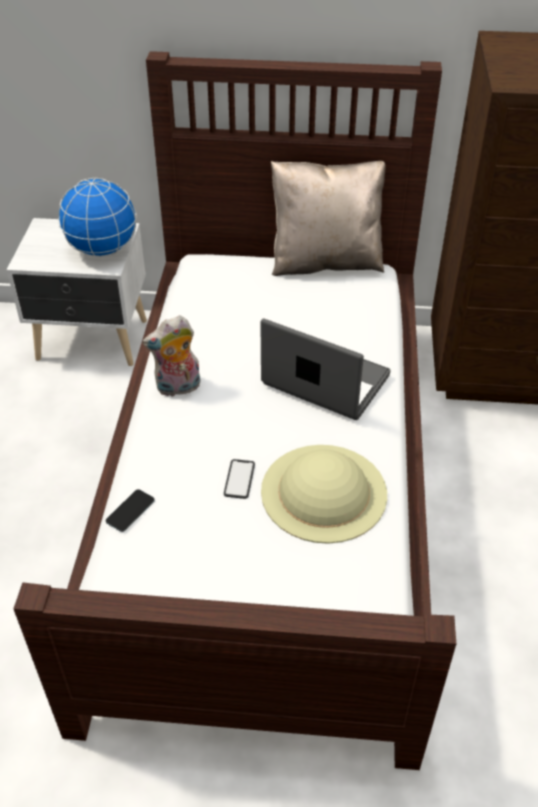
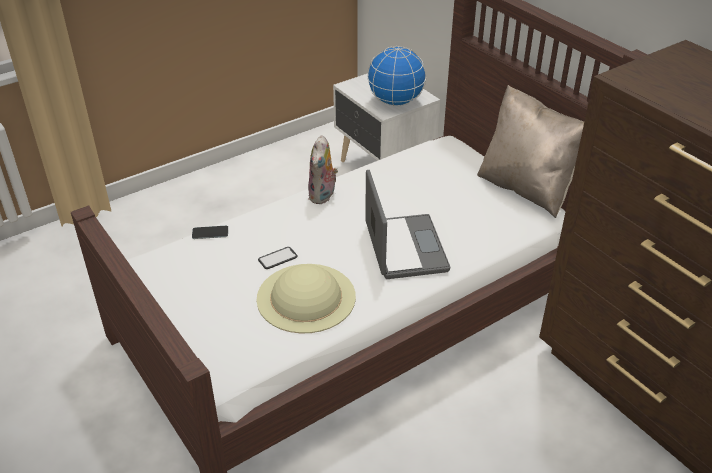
camera: 50 degrees right, 5 degrees down
plush toy [143,315,201,397] -> plush toy turned 105 degrees counterclockwise [308,135,338,204]

